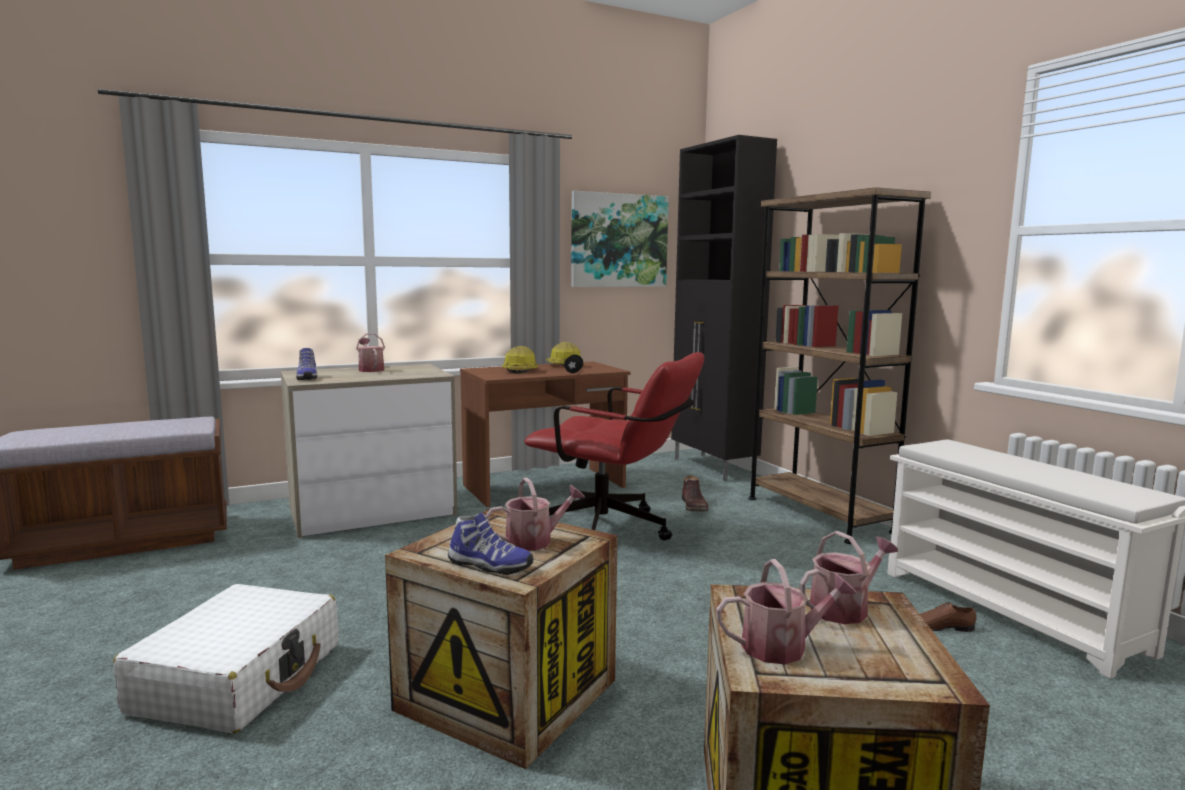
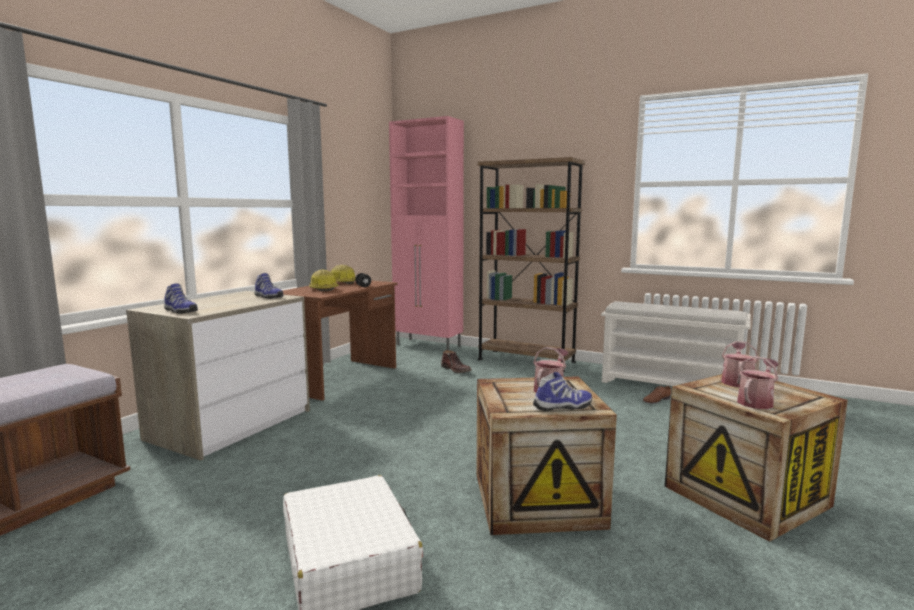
camera: 35 degrees left, 0 degrees up
watering can [356,334,385,372] -> none
red office chair [524,352,704,541] -> none
picture [571,191,669,287] -> none
black cabinet [671,135,777,481] -> pink cabinet [389,116,464,350]
none -> shoe [254,273,283,299]

